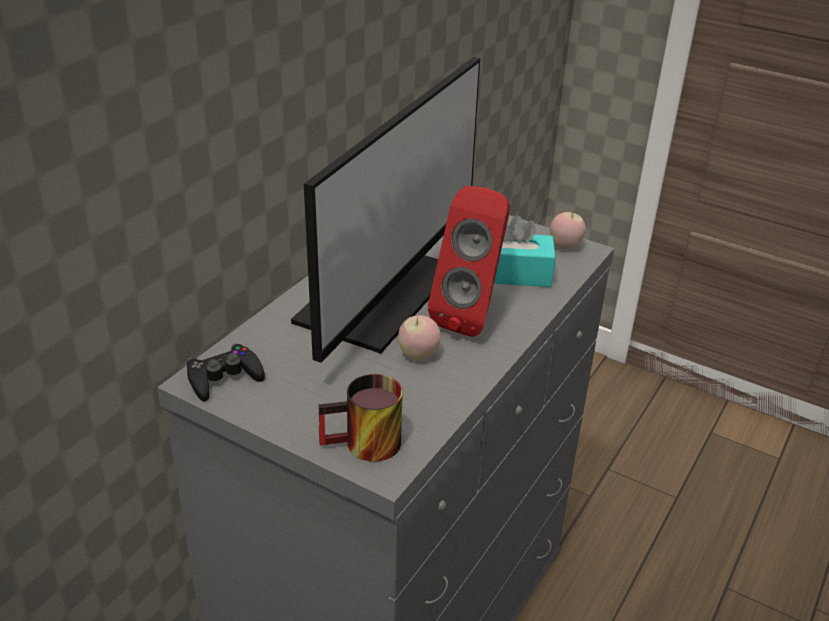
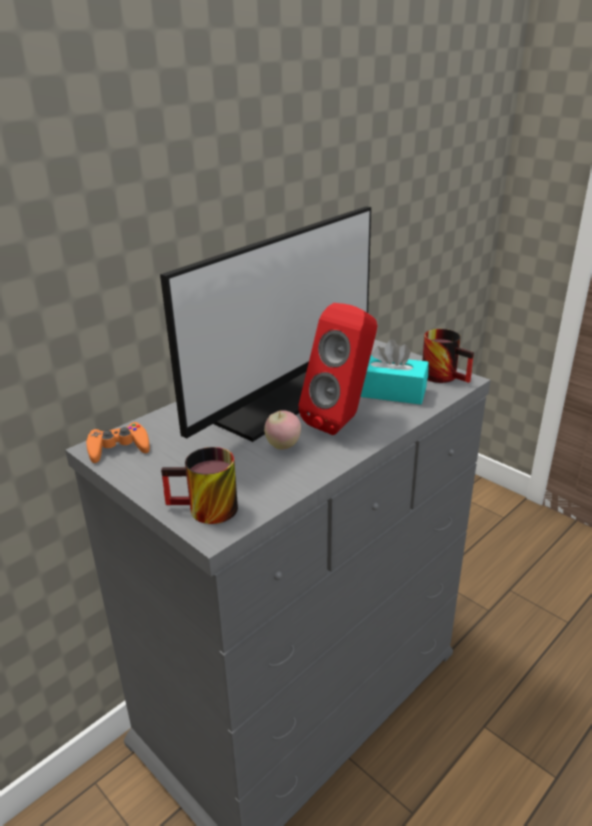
camera: 15 degrees right, 5 degrees down
black game controller [187,343,265,401] -> orange game controller [86,422,150,463]
apple [550,211,586,250] -> mug [422,329,474,383]

